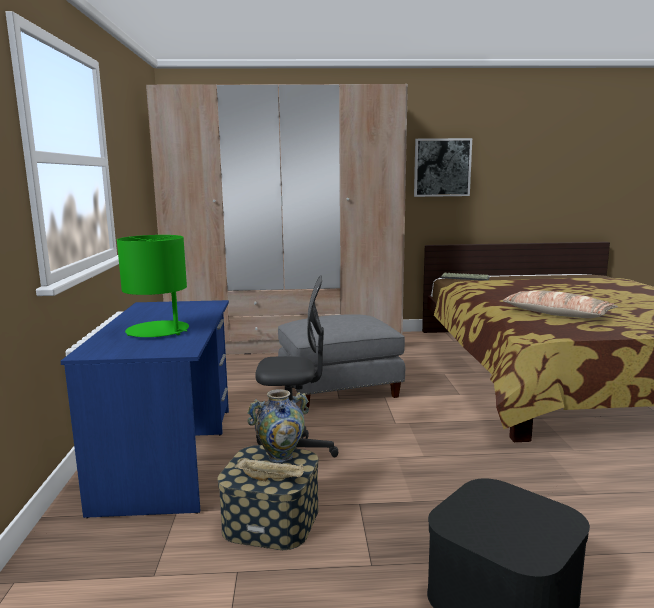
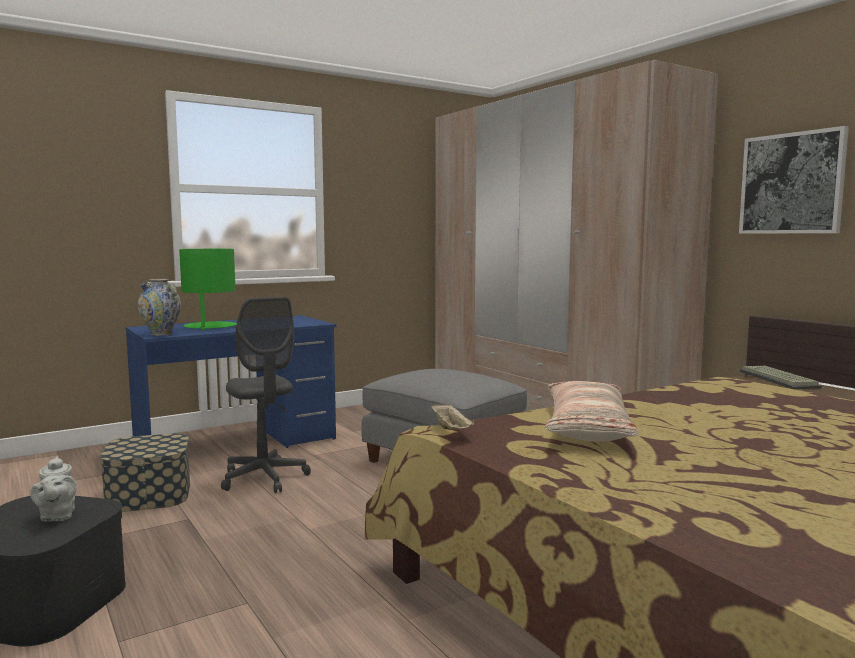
camera: 60 degrees right, 5 degrees down
beige tray [234,458,304,482] -> beige tray moved to [431,403,474,430]
vase [247,389,309,463] -> vase moved to [137,279,181,336]
none -> grey teapot [30,456,77,521]

